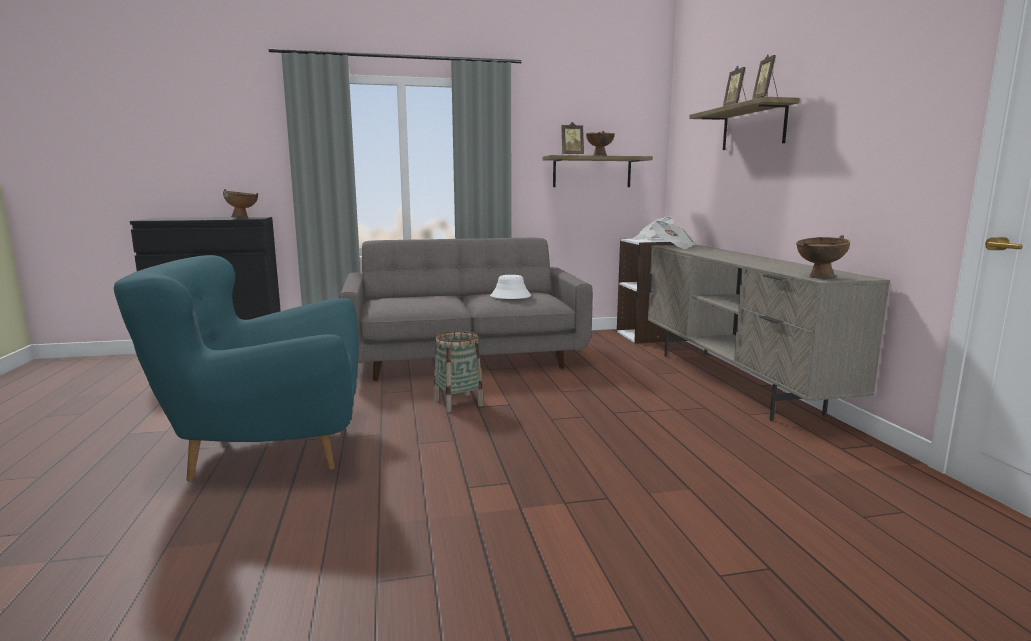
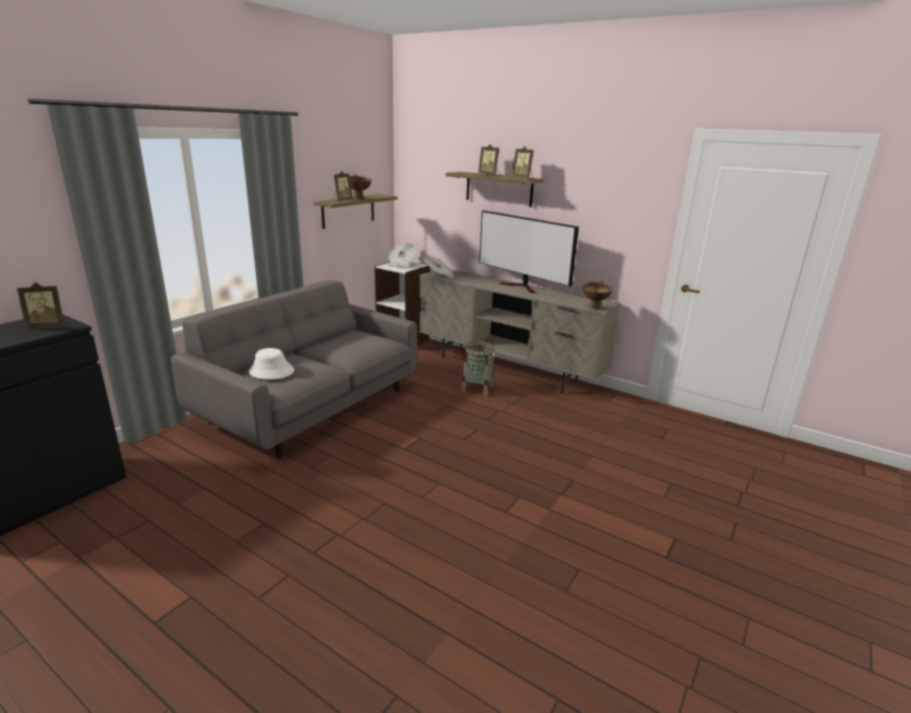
camera: 45 degrees left, 10 degrees up
turquoise armchair [114,255,359,481] -> none
brown bowl [223,189,258,218] -> picture frame [17,282,64,328]
basket [434,331,484,412] -> basket moved to [461,341,494,396]
white hat [490,275,531,299] -> white hat moved to [248,348,294,380]
none -> television [479,210,579,293]

